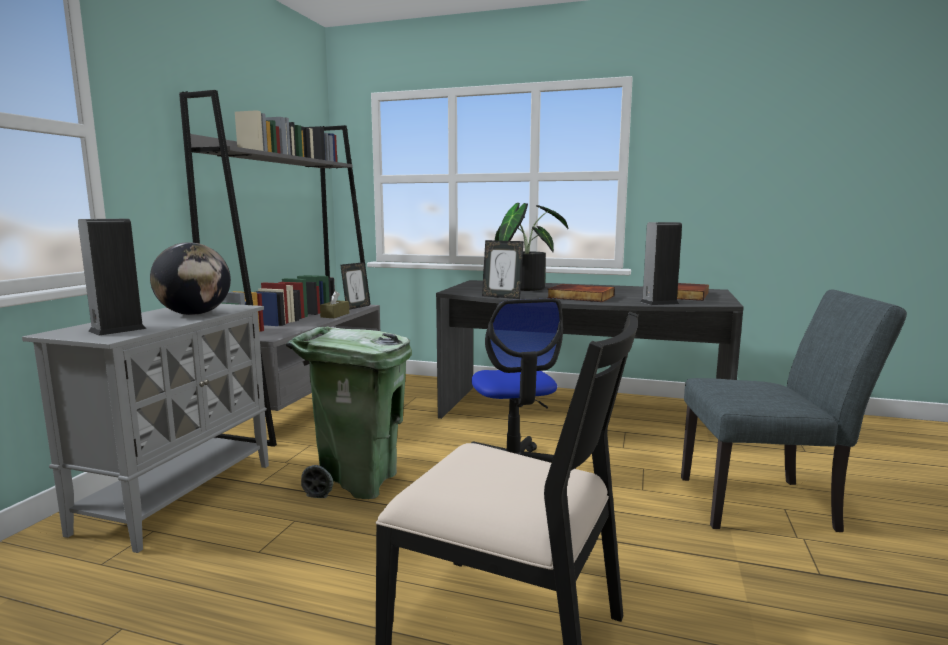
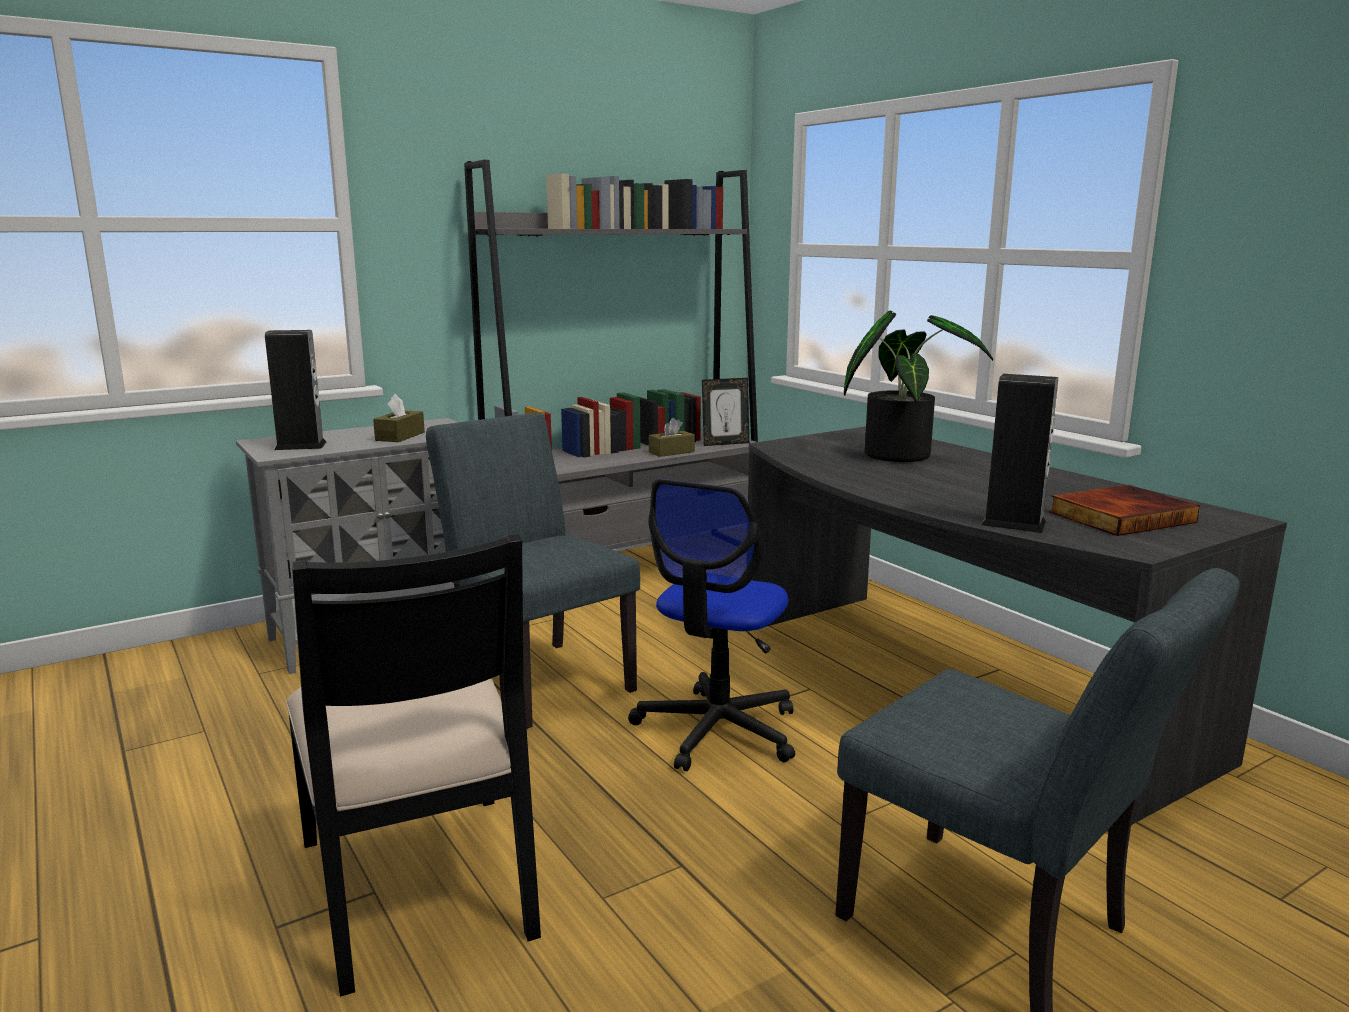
camera: 40 degrees right, 5 degrees up
globe [150,242,231,315] -> brown tissue box [373,394,425,442]
green trash can [286,326,412,499] -> grey chair [426,413,640,729]
picture frame [482,240,524,299] -> none
book [547,284,615,302] -> none

